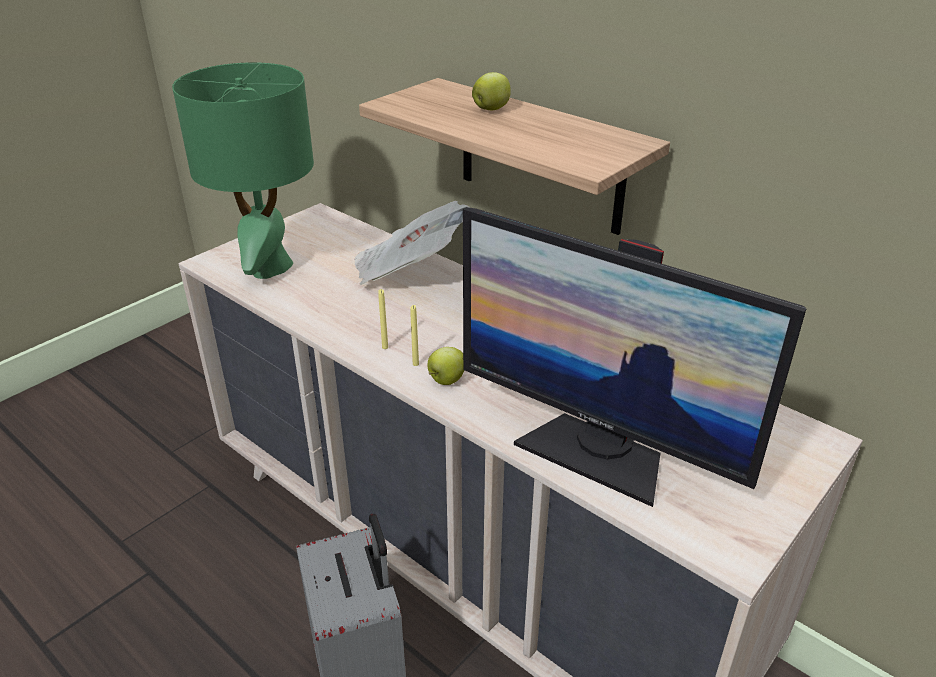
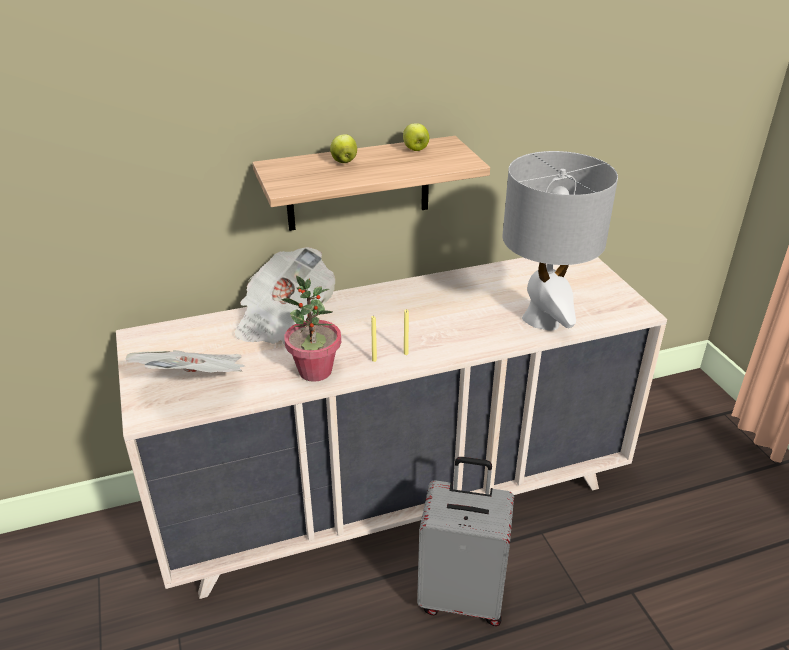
camera: 60 degrees left, 0 degrees up
green table lamp [172,62,314,279] -> newspaper [126,350,245,372]
apple [428,347,464,385] -> apple moved to [403,123,429,151]
monitor [463,207,807,507] -> grey table lamp [503,151,618,331]
none -> potted plant [281,275,341,382]

